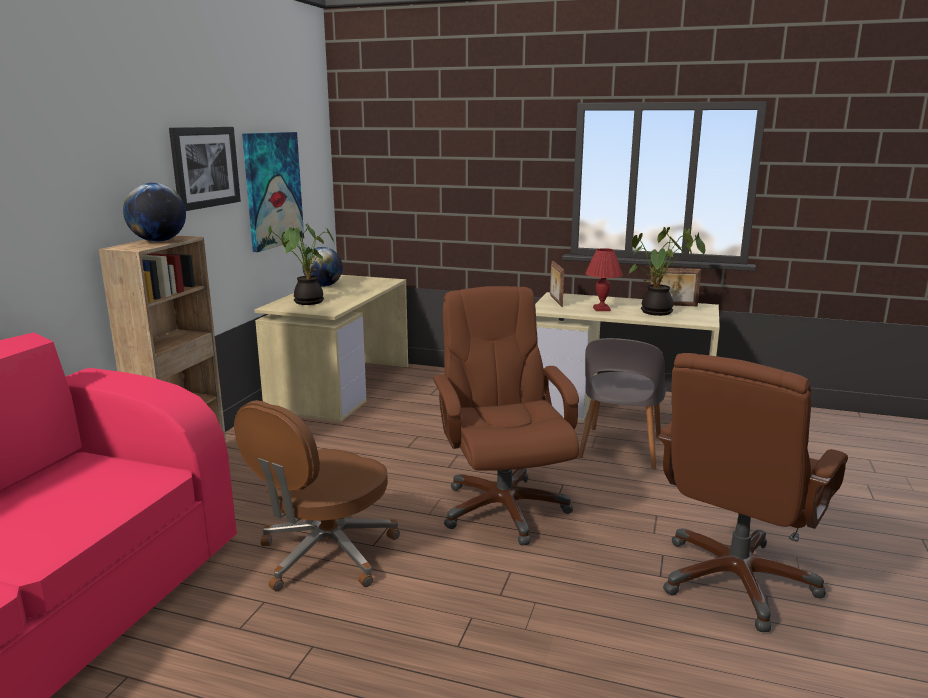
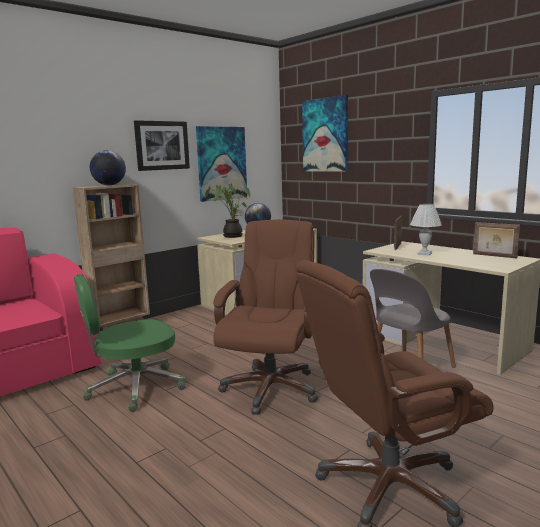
camera: 30 degrees right, 5 degrees down
brown office chair [234,400,400,591] -> green office chair [74,273,186,412]
red table lamp [585,248,623,311] -> white table lamp [410,204,442,256]
potted plant [629,227,705,316] -> none
none -> picture [302,95,348,172]

